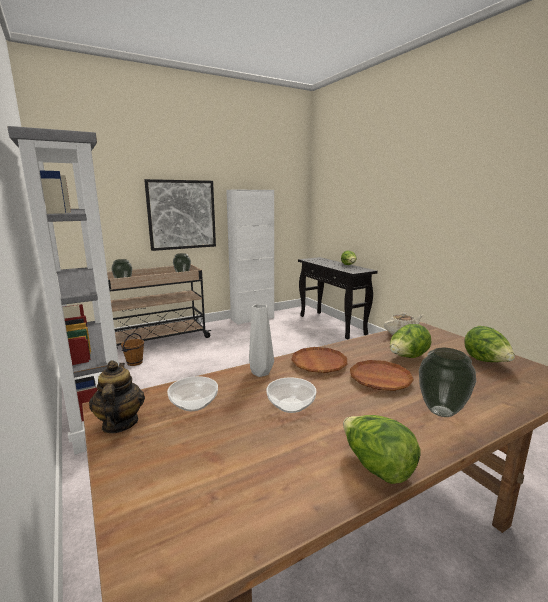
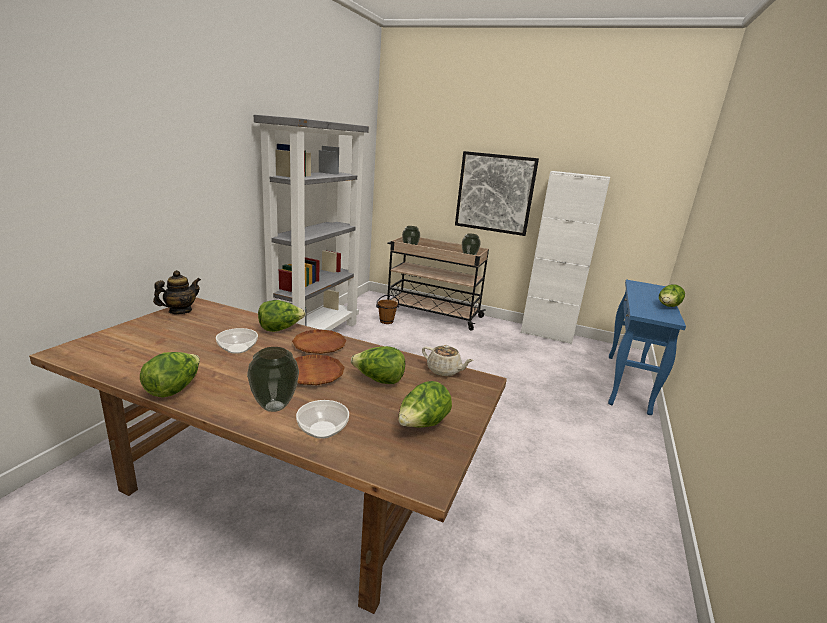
camera: 50 degrees right, 5 degrees up
bowl [167,376,218,411] -> bowl moved to [296,400,349,439]
grey vase [249,304,274,377] -> lettuce [258,300,306,332]
black console table [298,257,378,339] -> blue console table [608,280,686,415]

